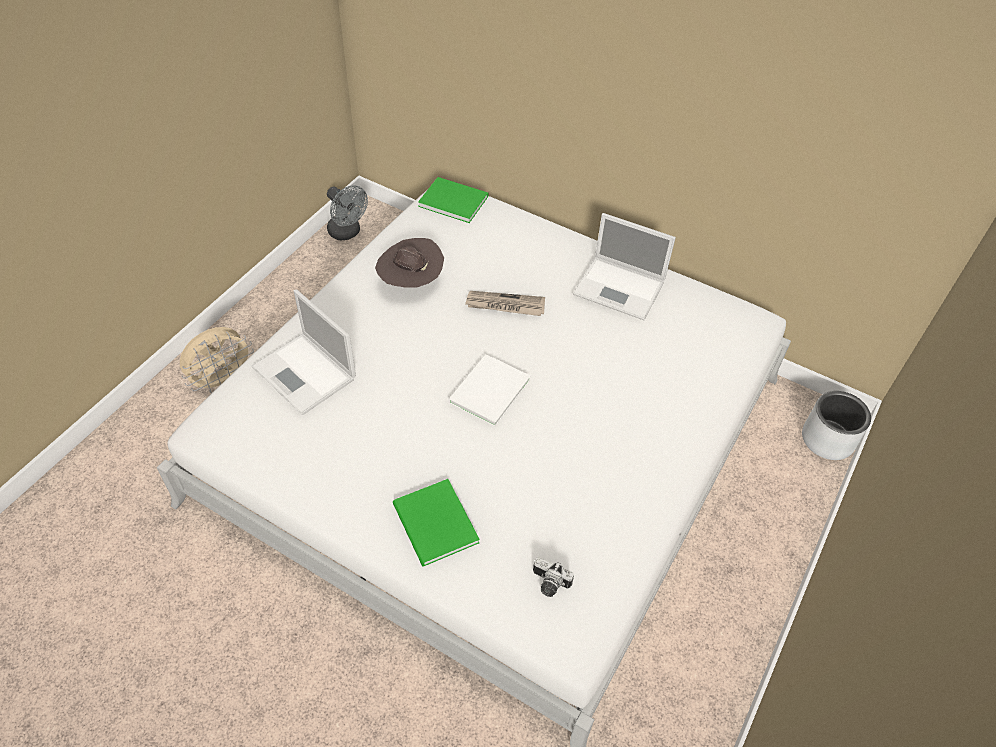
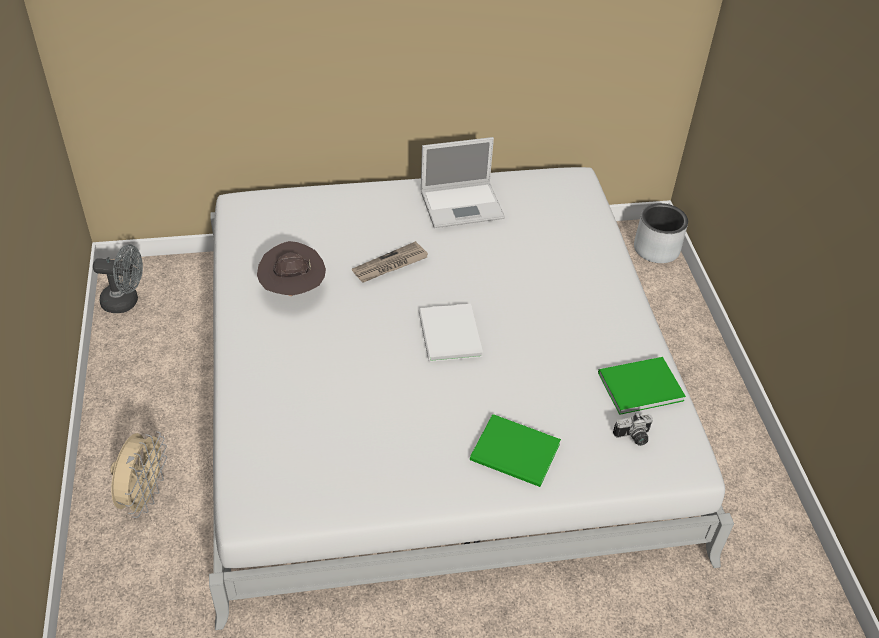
camera: 40 degrees left, 5 degrees down
laptop [252,289,356,415] -> none
green book [418,177,489,223] -> green book moved to [598,357,686,415]

